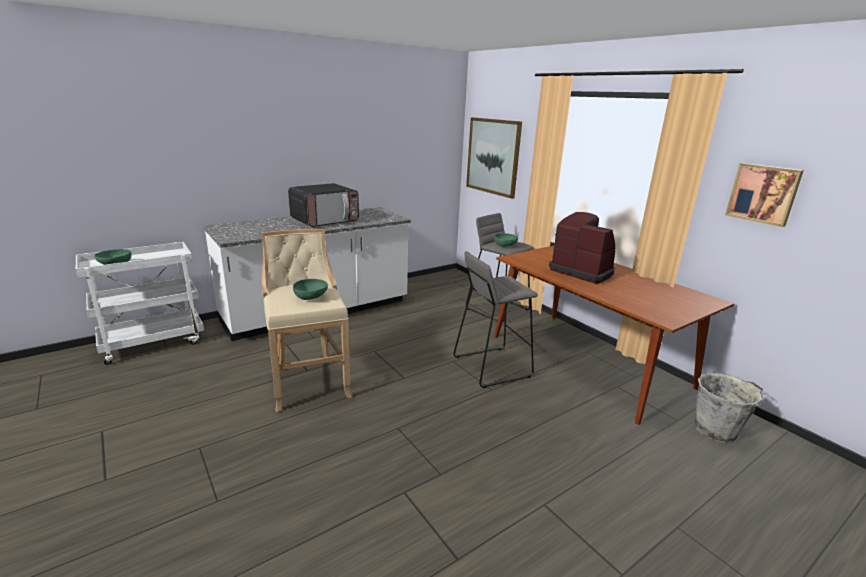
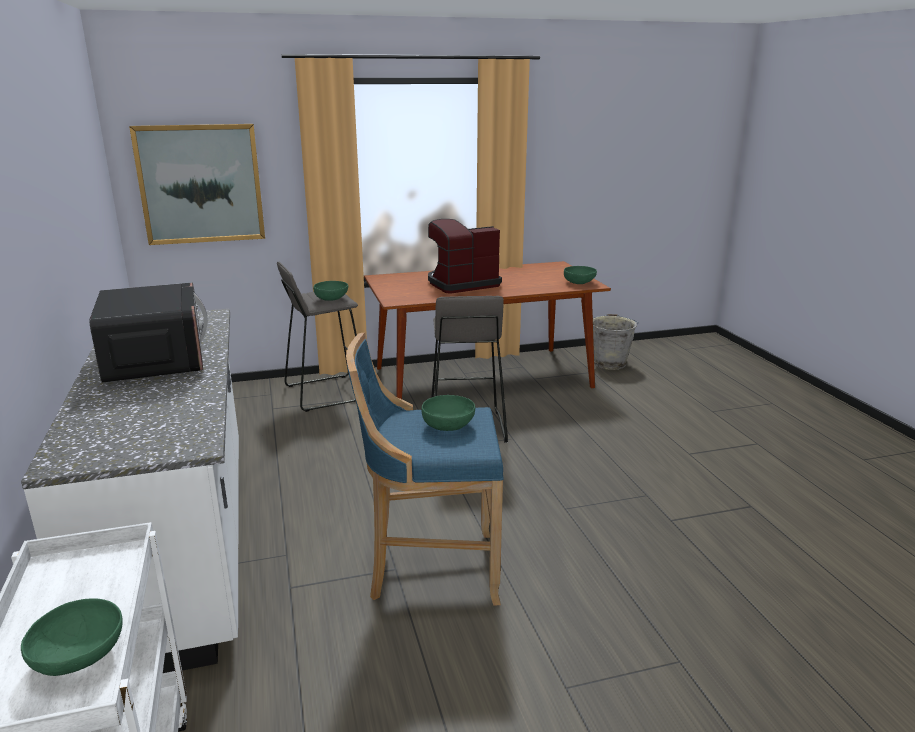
camera: 70 degrees left, 0 degrees up
beige stool [261,229,352,412] -> blue stool [346,332,504,605]
picture [725,163,804,227] -> none
none -> green bowl [564,266,597,284]

